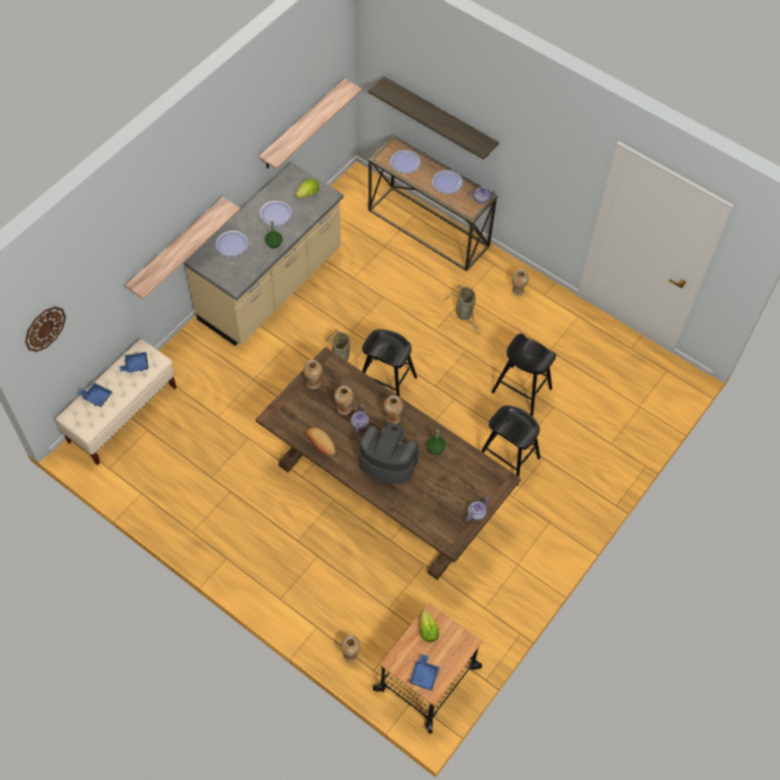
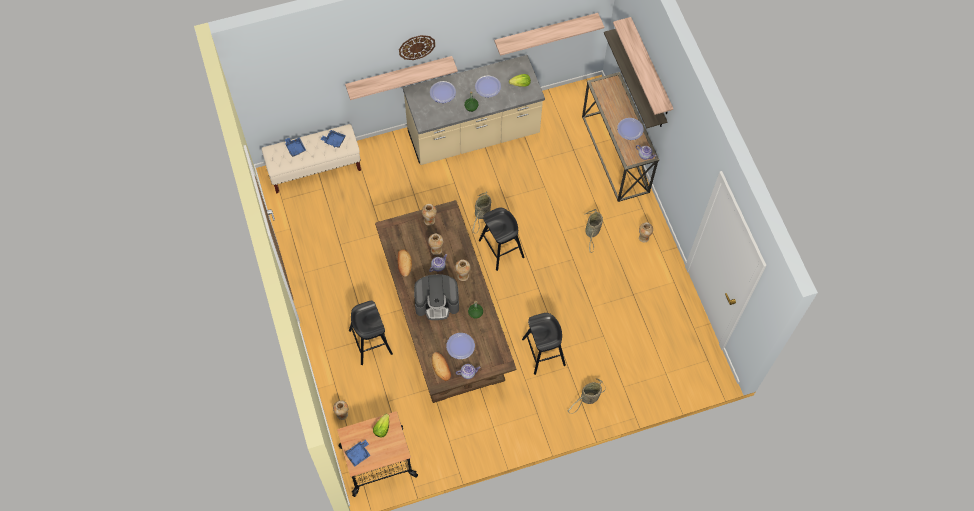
camera: 35 degrees right, 5 degrees up
wall clock [25,306,66,352] -> wall clock moved to [399,35,435,60]
coffee machine [359,423,419,484] -> coffee machine turned 120 degrees clockwise [414,274,459,320]
plate [390,150,421,174] -> plate moved to [446,333,475,359]
black stool [491,334,556,416] -> black stool moved to [349,301,393,365]
none -> bread [432,352,451,381]
none -> basket [568,378,606,414]
none -> shelf [613,17,673,115]

